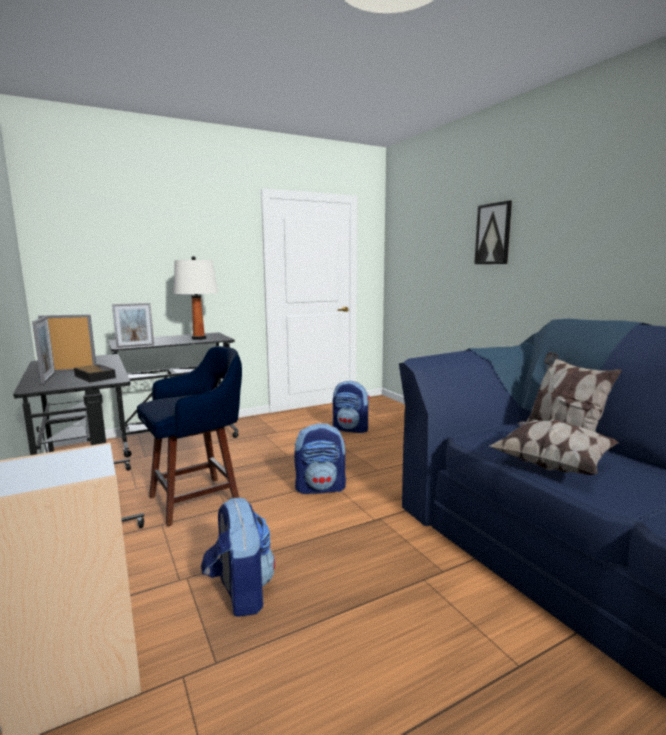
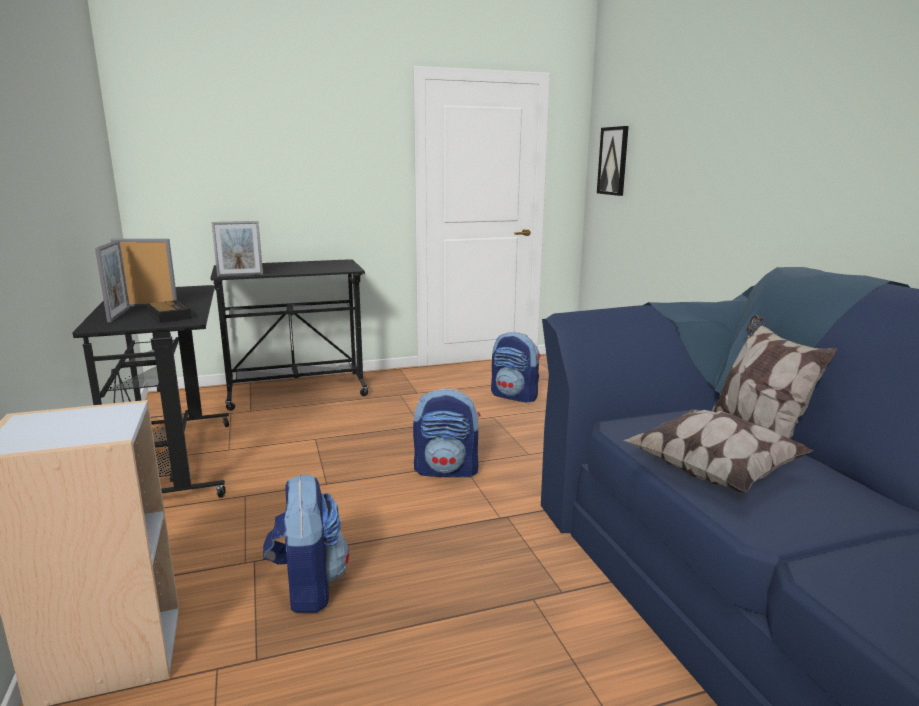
camera: 10 degrees right, 5 degrees up
blue stool [137,346,242,526] -> none
white table lamp [173,256,218,340] -> none
picture [474,201,512,264] -> picture moved to [597,126,629,196]

